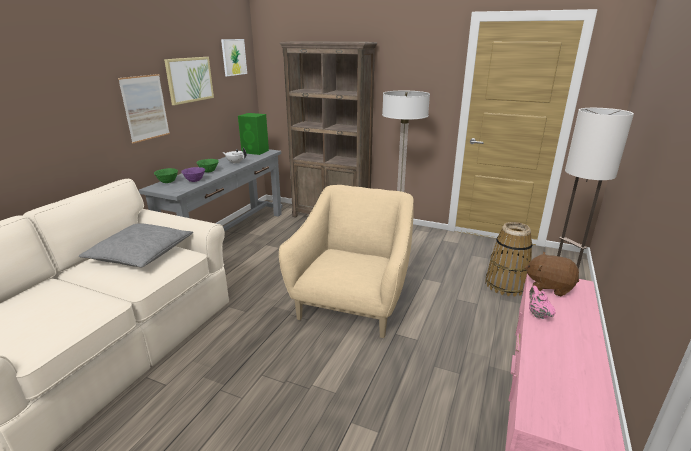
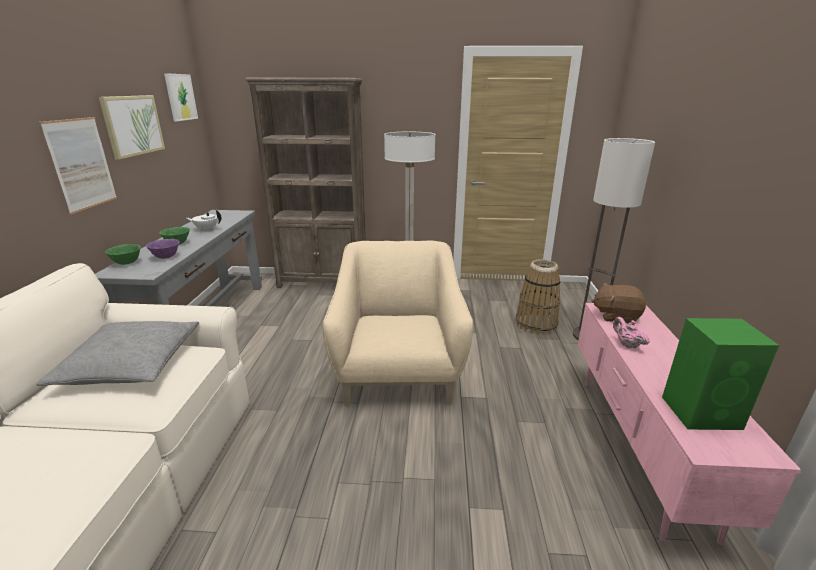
camera: 20 degrees left, 0 degrees up
green speaker [238,113,269,155] -> green speaker moved to [662,318,779,430]

